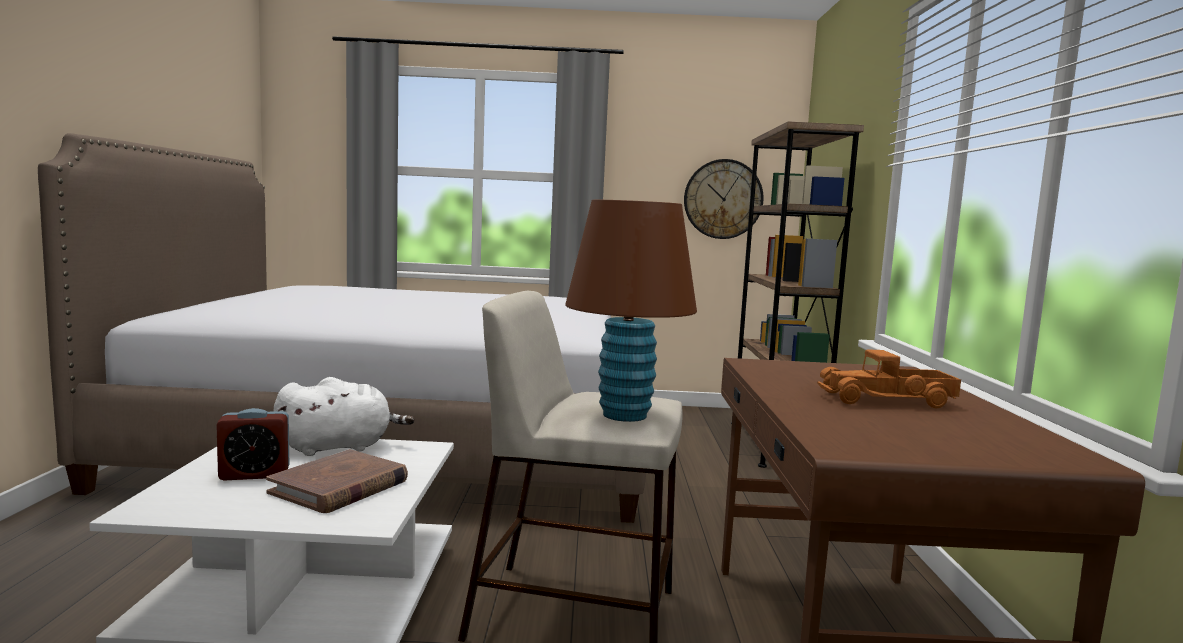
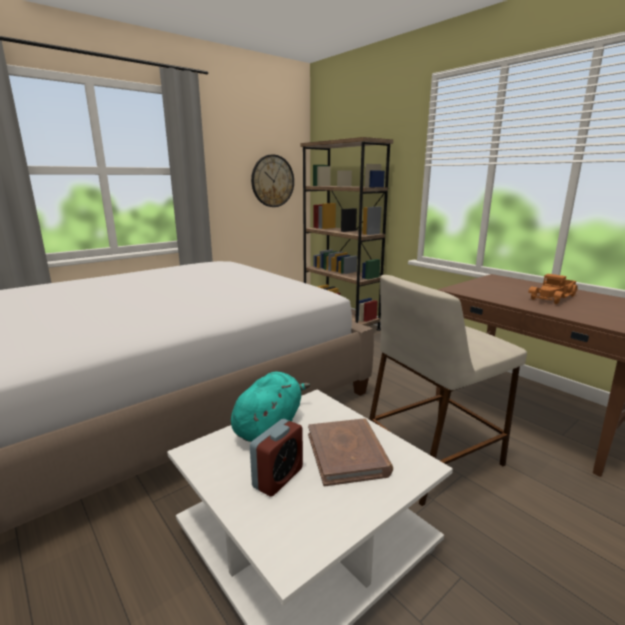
camera: 40 degrees left, 10 degrees up
white plush toy [274,377,415,456] -> turquoise plush toy [231,372,310,442]
brown table lamp [565,200,697,422] -> none

